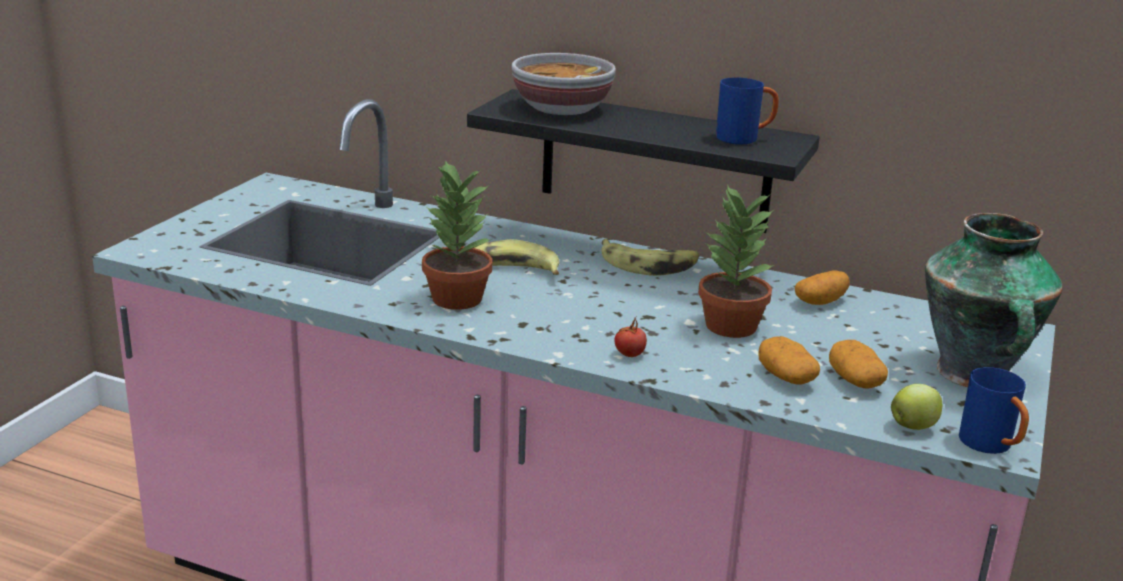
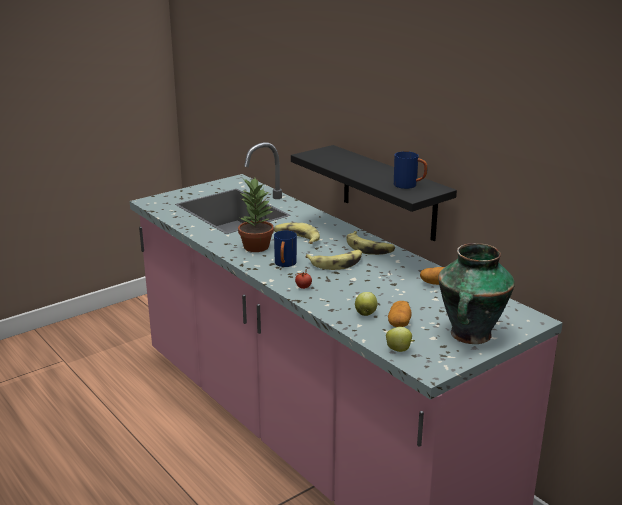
camera: 30 degrees right, 0 degrees up
bowl [512,53,616,115] -> none
potted plant [698,185,774,338] -> none
potato [758,336,820,385] -> apple [355,292,377,316]
blue mug [959,367,1029,454] -> blue mug moved to [274,230,297,267]
none -> banana [305,250,362,270]

